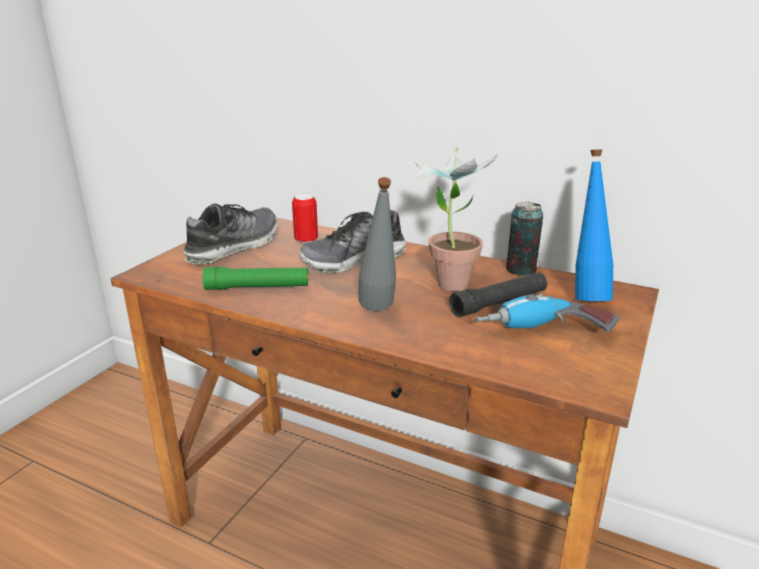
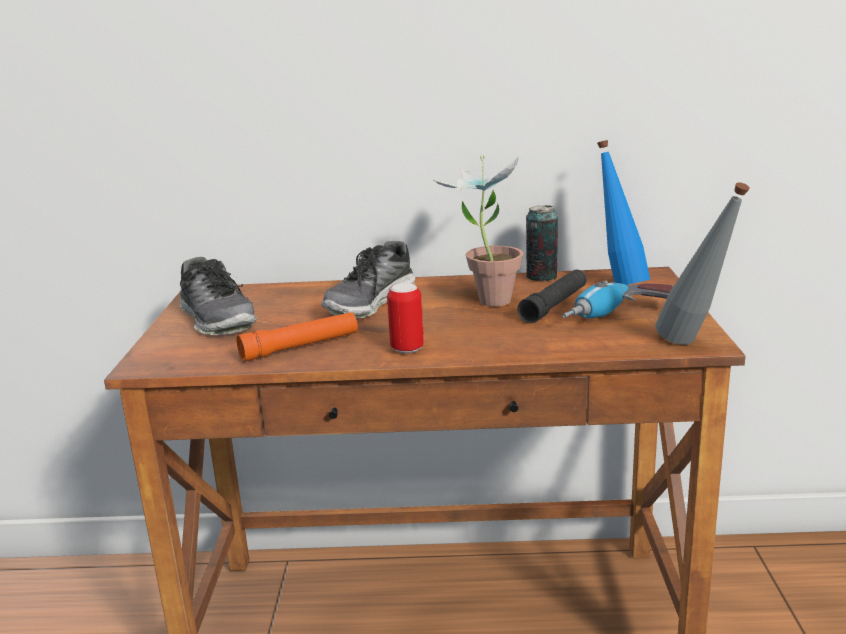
camera: 25 degrees left, 5 degrees down
shoe [183,204,278,264] -> shoe turned 135 degrees clockwise [179,257,257,335]
green flashlight [202,267,308,290] -> orange flashlight [237,312,358,362]
can [292,193,318,244] -> can moved to [387,283,424,354]
grey bottle [358,177,396,311] -> grey bottle moved to [655,182,750,345]

